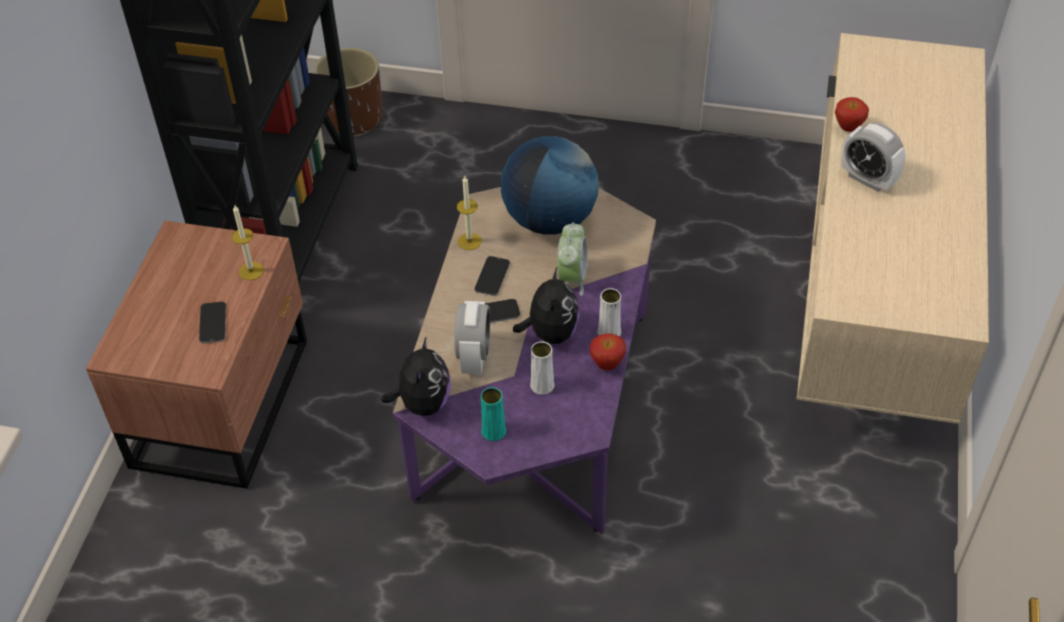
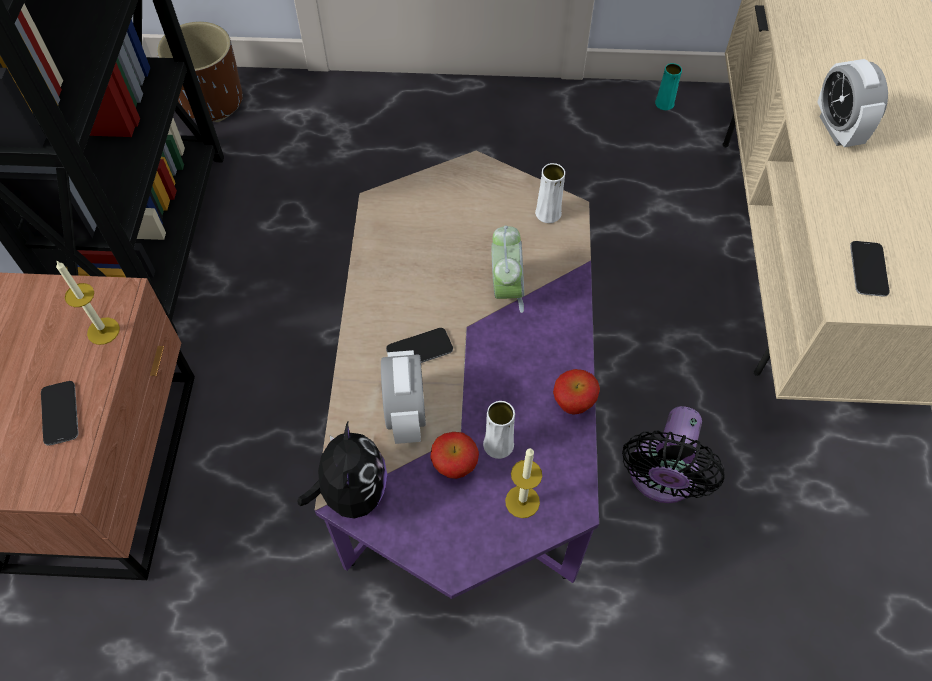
camera: 10 degrees left, 10 degrees up
candle [457,176,482,250] -> candle moved to [505,448,542,518]
phone [474,256,510,296] -> phone moved to [850,241,890,296]
turquoise vase [481,387,506,441] -> turquoise vase moved to [655,63,682,110]
globe [501,136,598,235] -> none
plush toy [513,266,580,344] -> none
white vase [598,288,621,337] -> white vase moved to [535,163,565,223]
apple [835,97,869,132] -> apple moved to [430,432,479,479]
alarm clock [841,123,906,192] -> alarm clock turned 45 degrees clockwise [818,59,888,147]
none -> black fan [622,406,725,503]

